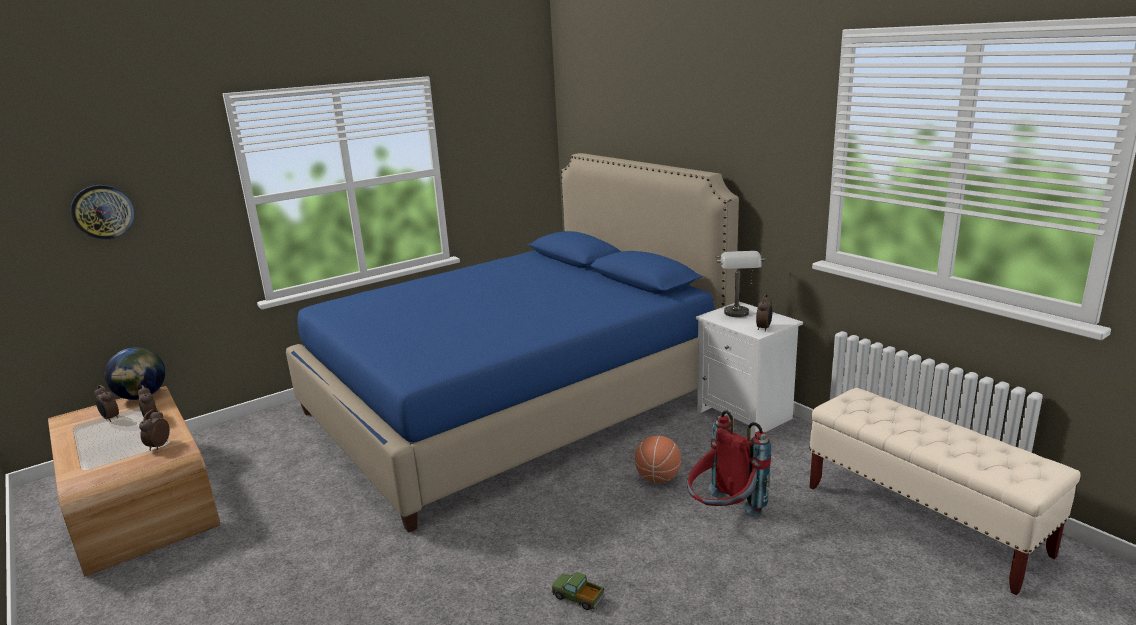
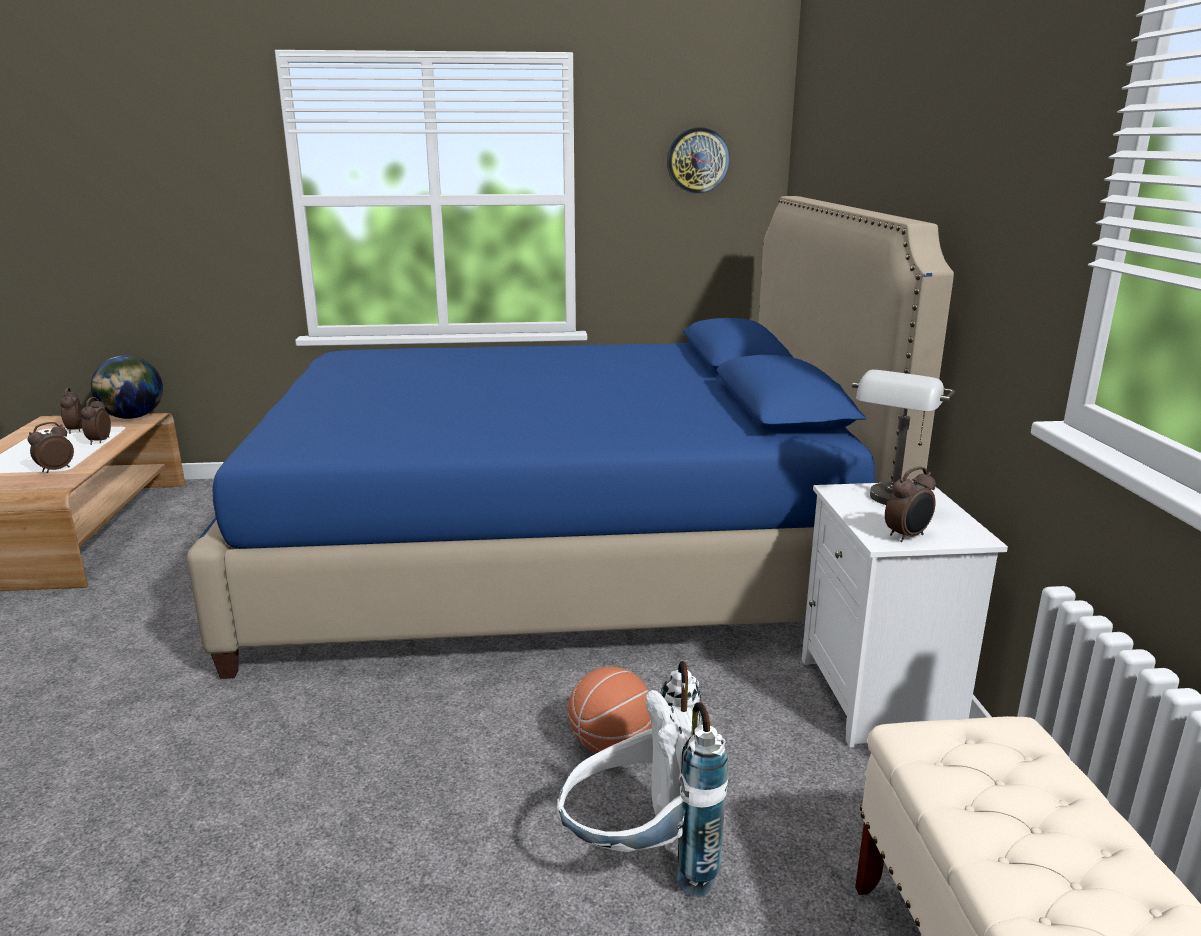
camera: 30 degrees right, 0 degrees up
wall clock [71,185,135,239] -> wall clock moved to [667,127,730,194]
toy truck [552,572,605,610] -> none
red backpack [687,411,771,517] -> white backpack [557,661,728,897]

